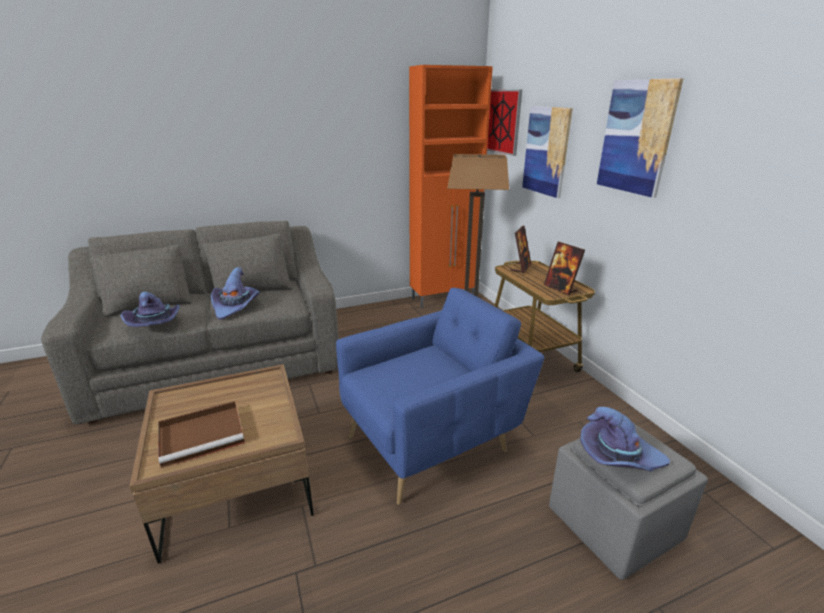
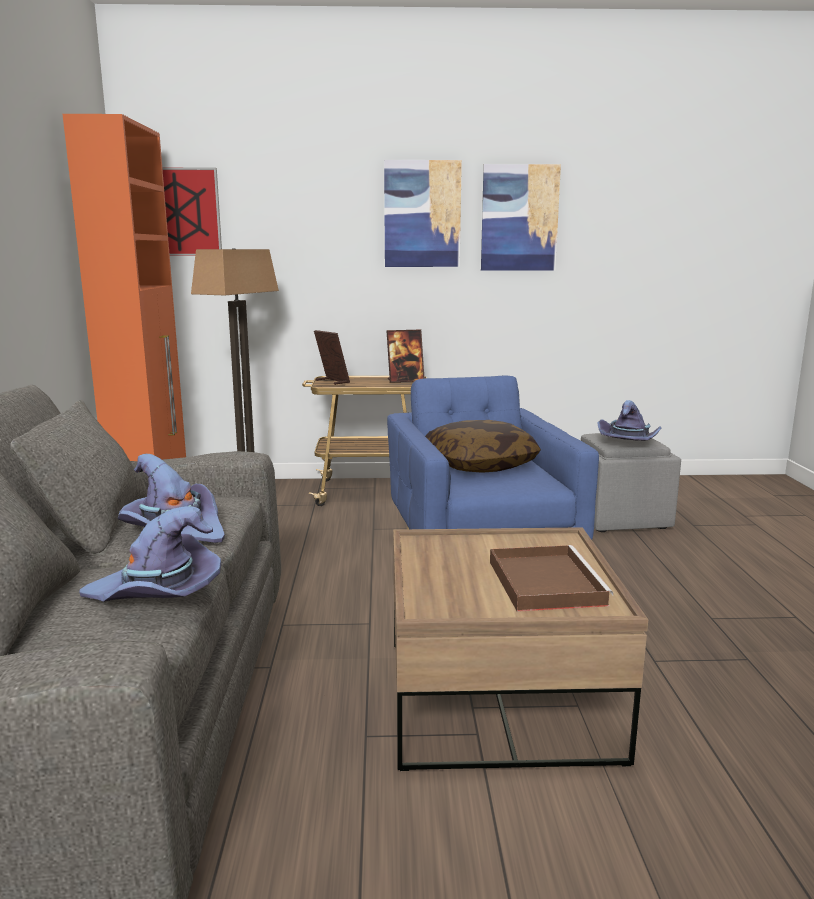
camera: 70 degrees left, 10 degrees down
picture [522,106,573,198] -> picture moved to [481,164,561,271]
none -> pillow [425,420,541,473]

